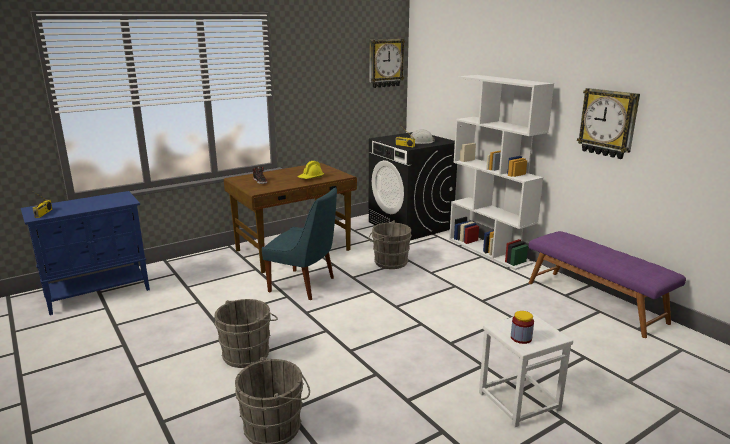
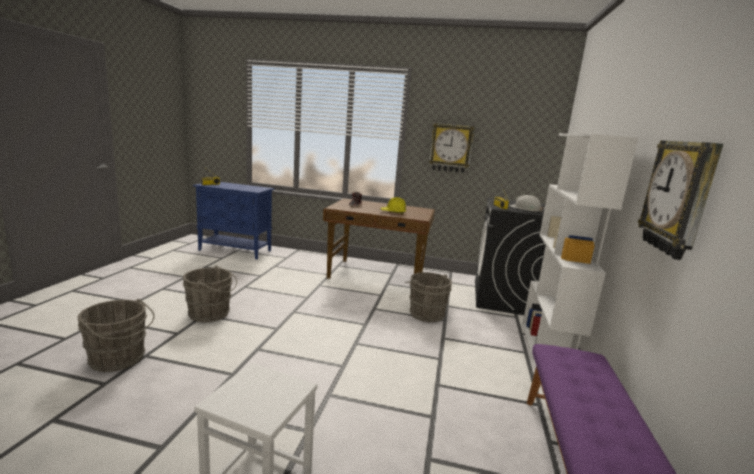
camera: 45 degrees right, 5 degrees down
blue chair [262,188,337,300] -> none
wall clock [369,39,405,88] -> wall clock moved to [429,123,475,173]
jar [511,311,534,344] -> none

